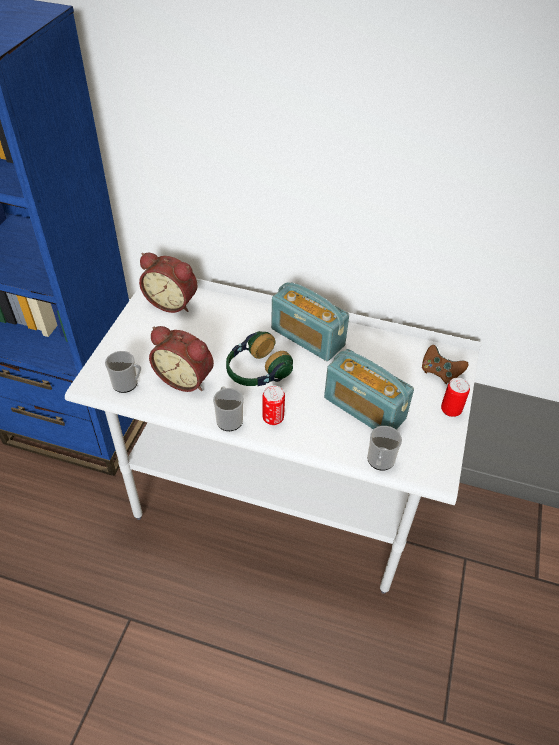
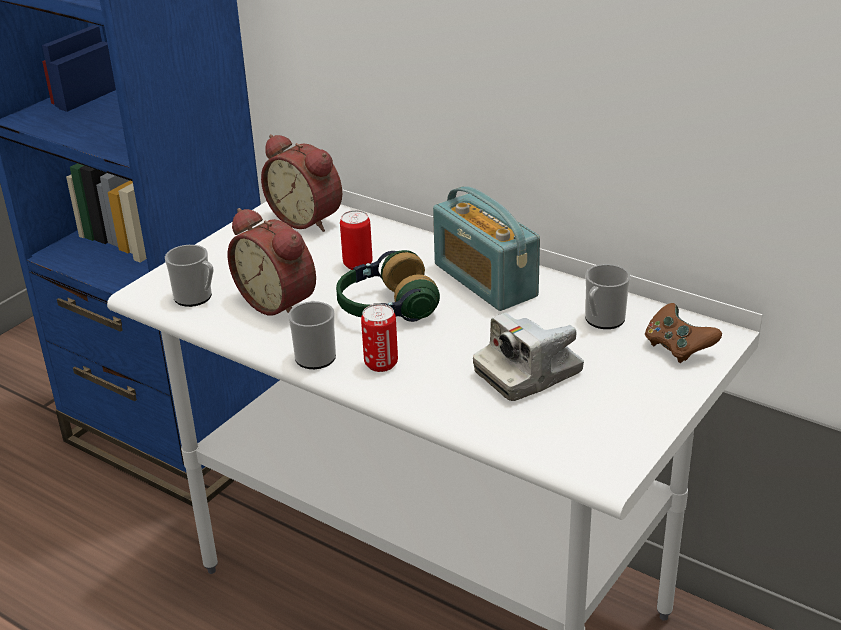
camera: 20 degrees right, 15 degrees down
radio [324,349,414,430] -> camera [473,313,584,401]
mug [367,426,402,471] -> mug moved to [585,264,631,329]
can [441,378,470,417] -> can moved to [340,210,372,270]

